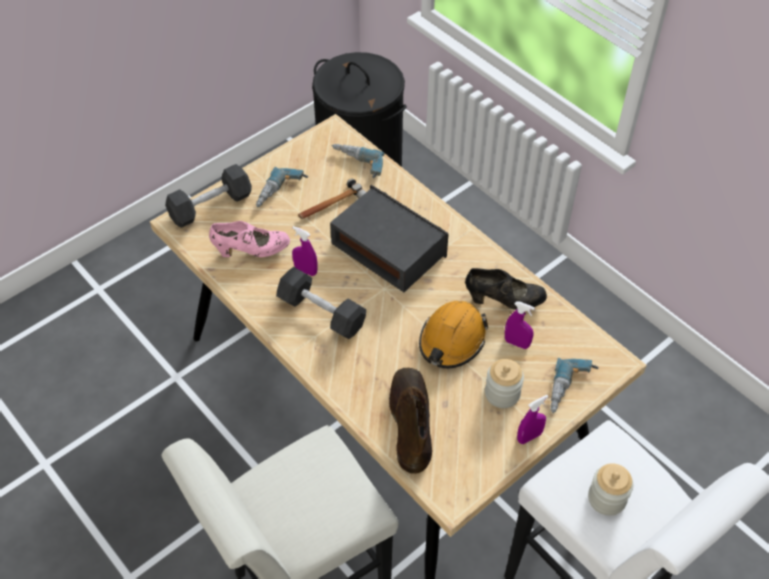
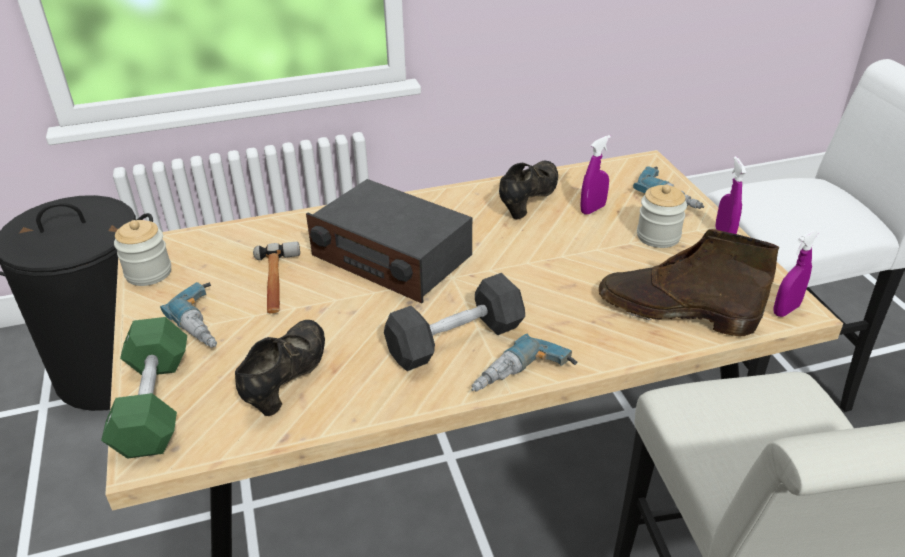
camera: 65 degrees left, 15 degrees down
black dumbbell [165,164,252,228] -> green dumbbell [101,317,187,459]
pink shoe [209,221,290,257] -> black shoe [235,320,325,416]
purple spray bottle [292,226,318,276] -> purple spray bottle moved to [773,230,818,317]
radio [330,185,449,292] -> radio turned 120 degrees counterclockwise [306,179,472,303]
power drill [332,144,384,178] -> power drill moved to [471,334,577,392]
orange hard hat [419,301,488,368] -> none
jar [588,463,633,516] -> jar moved to [114,220,171,286]

